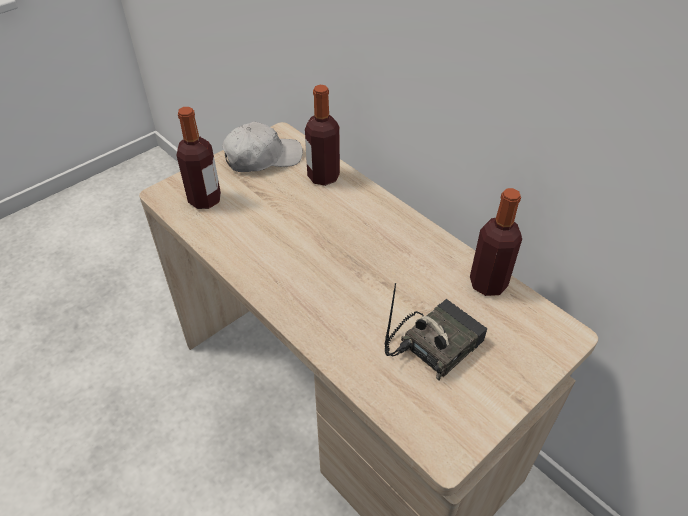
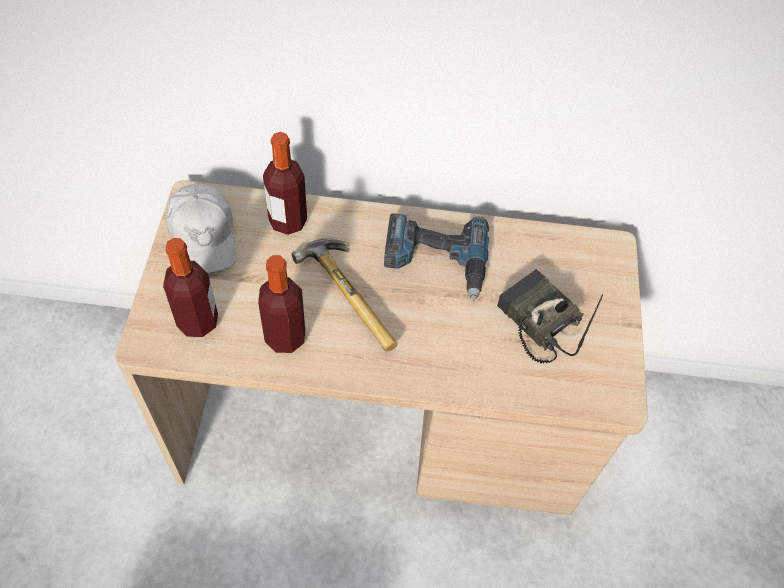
camera: 45 degrees left, 10 degrees up
white cap [222,121,303,172] -> white cap turned 135 degrees clockwise [166,184,237,273]
radio [385,283,487,380] -> radio turned 45 degrees counterclockwise [497,269,603,364]
bottle [470,188,522,296] -> bottle moved to [258,255,305,353]
none -> hammer [291,238,398,352]
none -> power drill [384,213,489,301]

